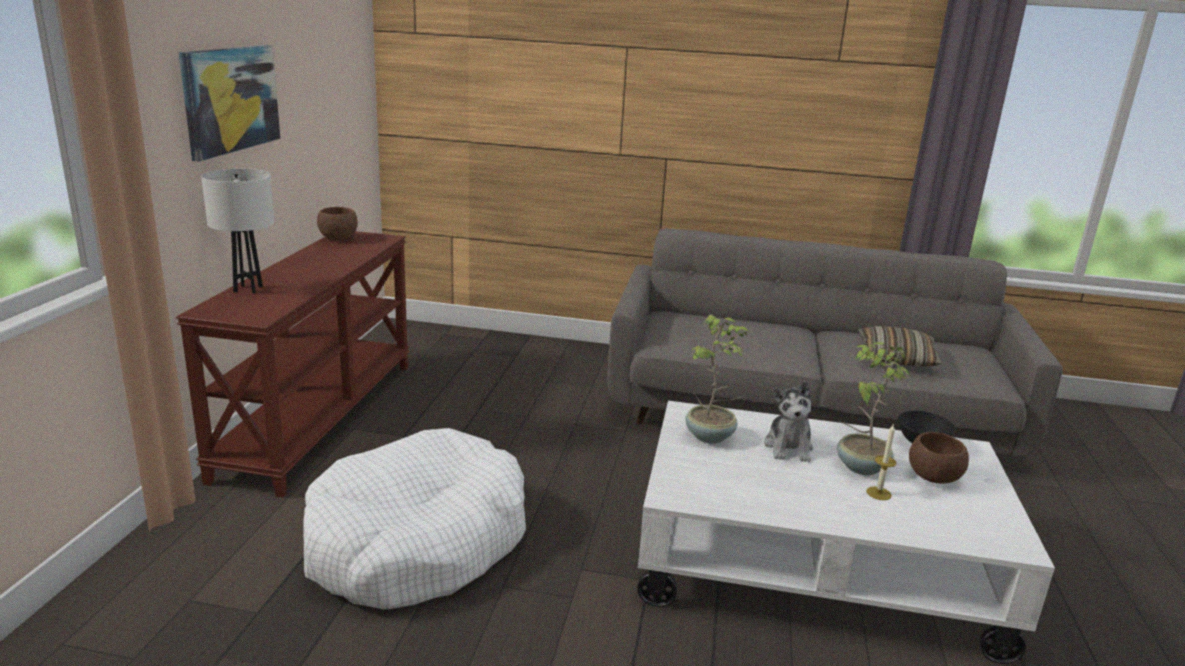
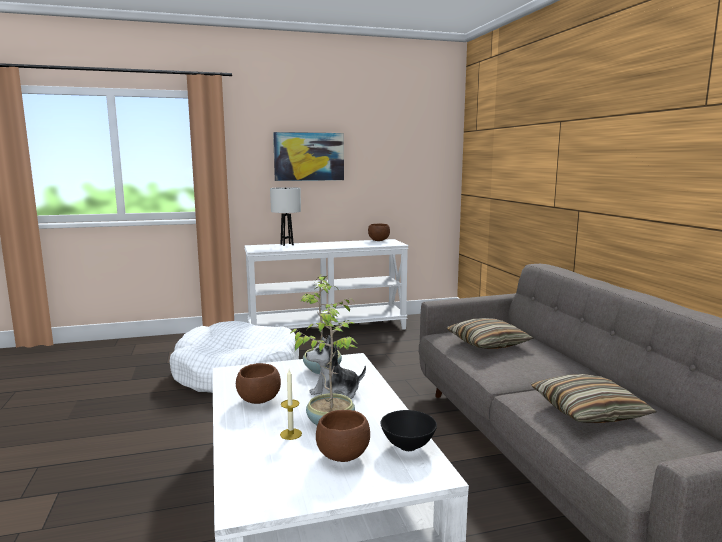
camera: 65 degrees right, 10 degrees down
brown console table [176,231,410,498] -> white console table [244,239,409,330]
none -> brown bowl [236,363,281,404]
none -> pillow [447,318,533,349]

